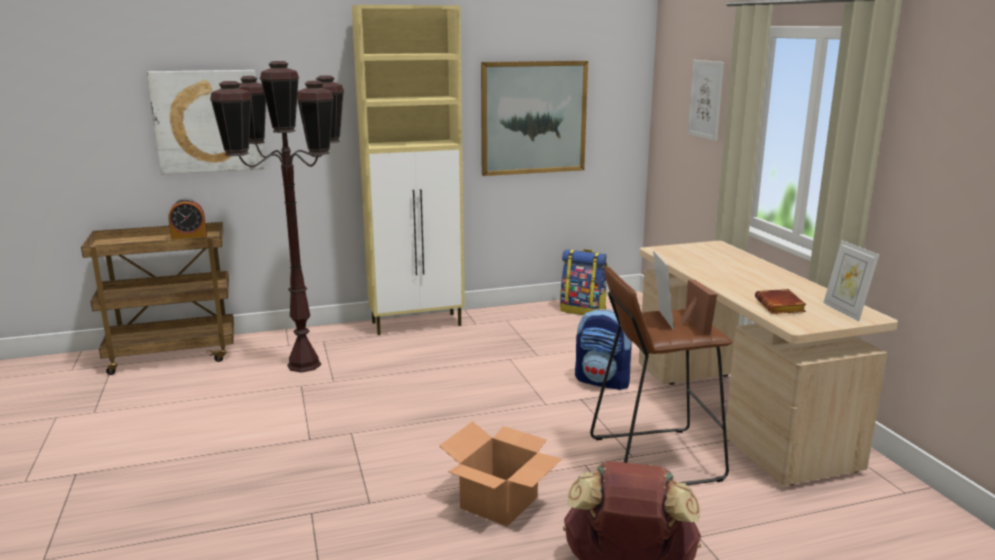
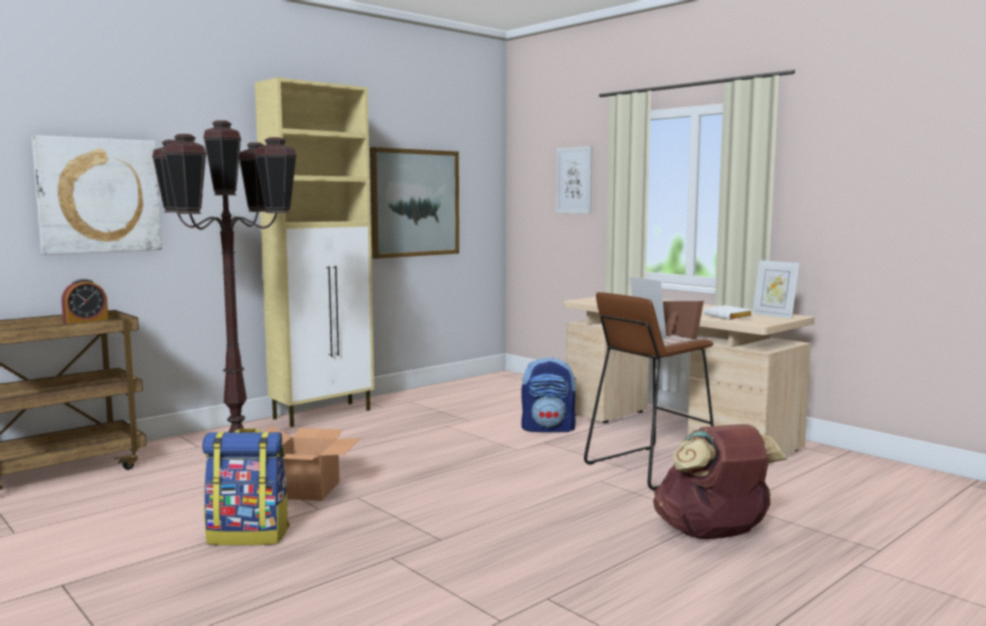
camera: 25 degrees left, 10 degrees down
cardboard box [439,421,562,527] -> cardboard box moved to [264,426,361,501]
backpack [560,249,607,315] -> backpack moved to [202,429,289,545]
brown book [755,289,807,314] -> white book [704,305,752,320]

